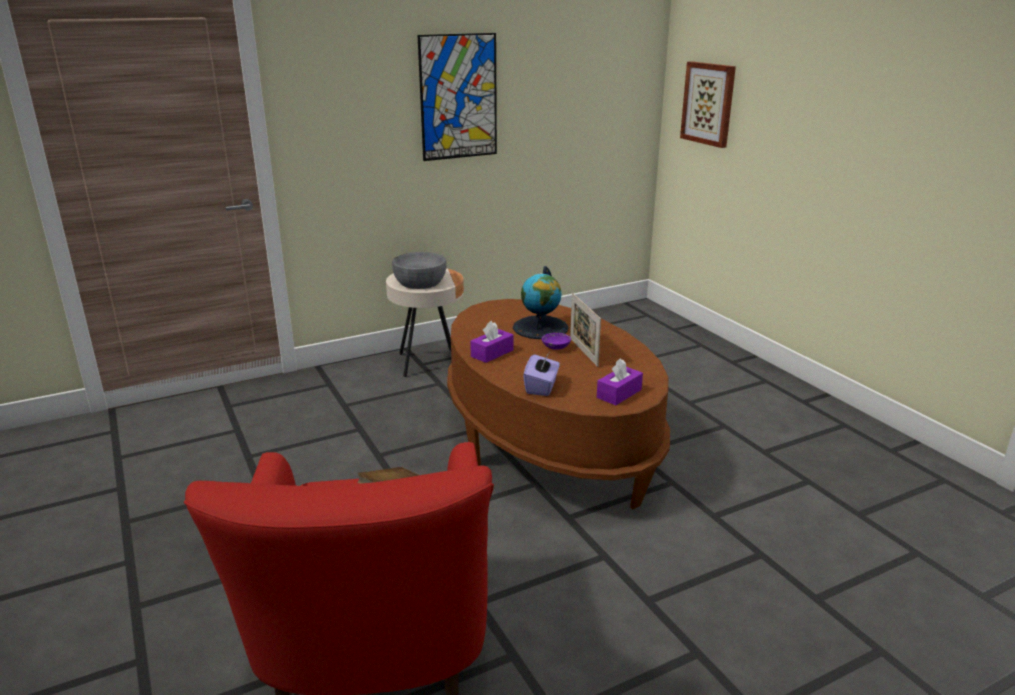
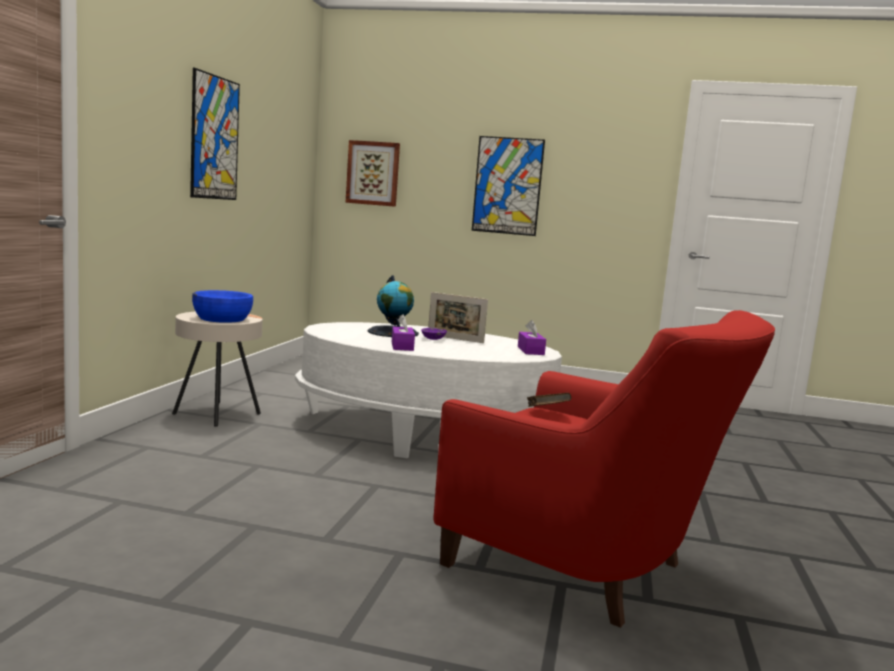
camera: 50 degrees left, 15 degrees down
grey bowl [392,252,447,289] -> blue bowl [192,290,253,323]
brown coffee table [447,299,670,510] -> white coffee table [295,322,562,458]
purple tissue box [523,353,560,396] -> none
none -> picture [472,136,545,236]

